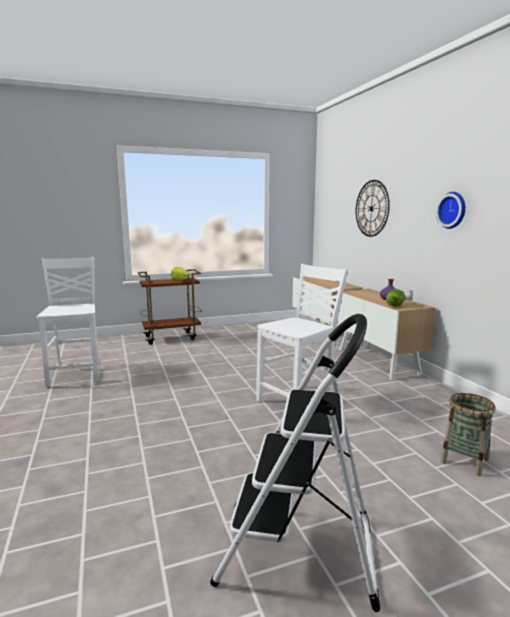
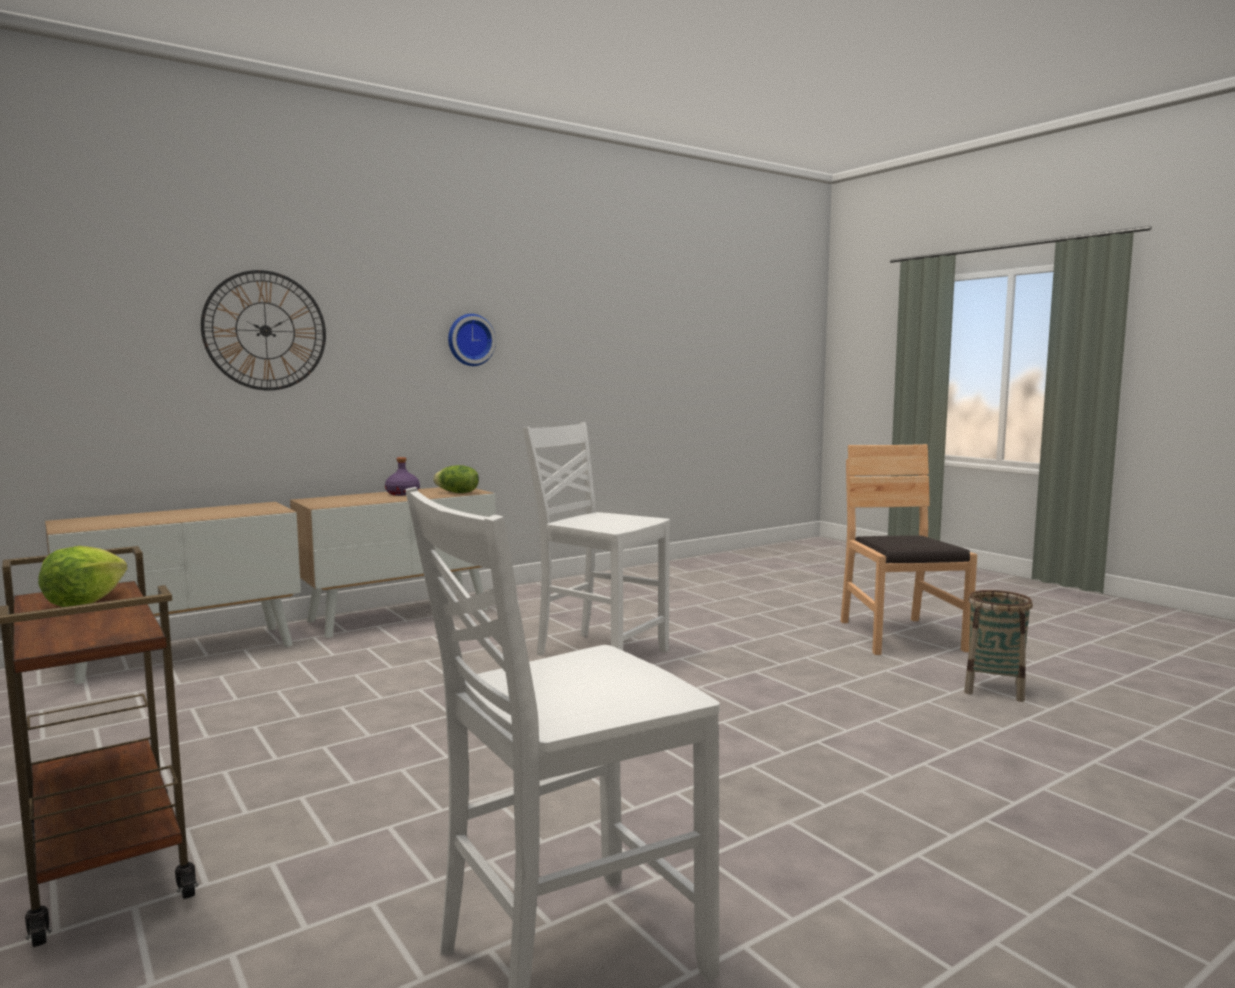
camera: 105 degrees left, 5 degrees down
step ladder [210,314,380,612] -> brown chair [841,444,977,655]
basket [440,393,496,476] -> basket moved to [964,590,1033,702]

